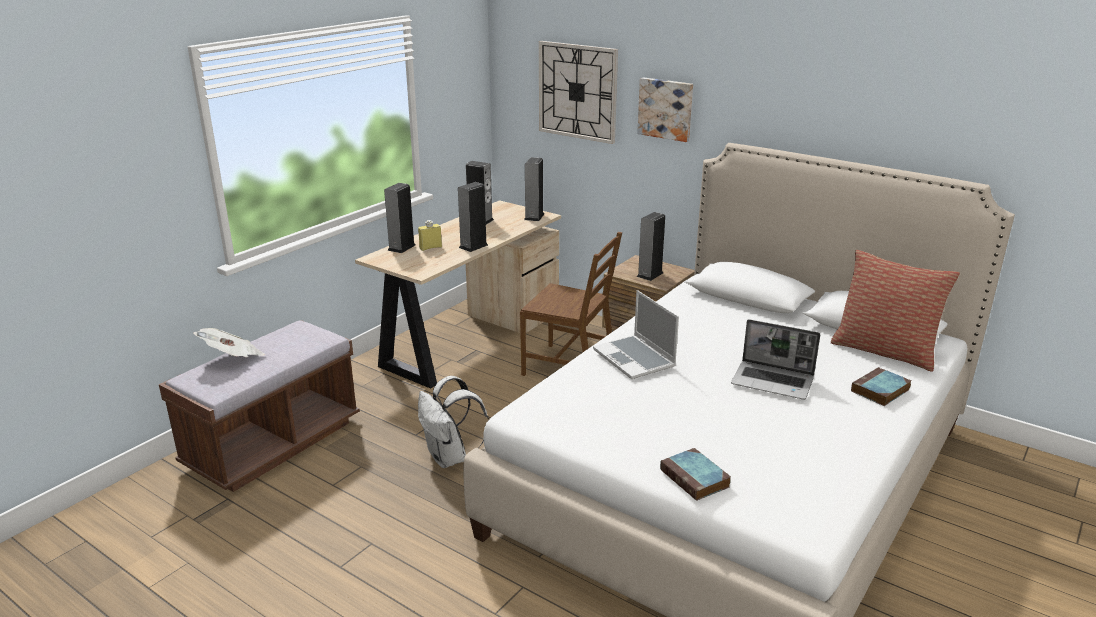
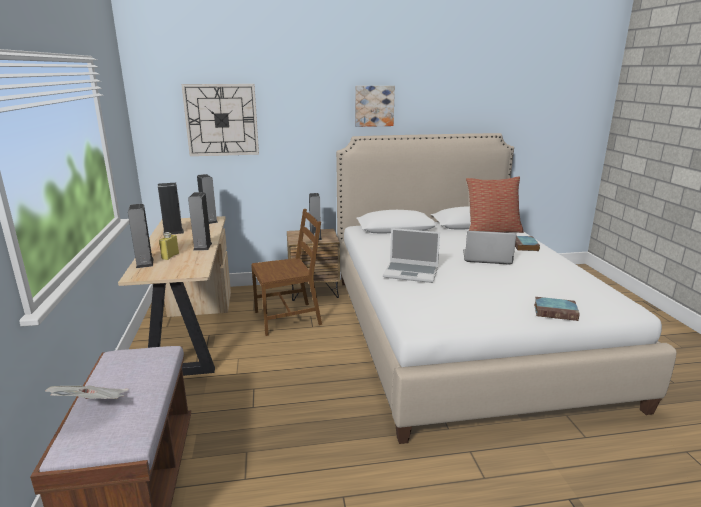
camera: 45 degrees left, 5 degrees down
white backpack [418,376,489,468] -> none
picture [637,77,693,142] -> picture moved to [355,86,395,127]
laptop [731,319,820,400] -> laptop turned 150 degrees counterclockwise [463,231,516,265]

